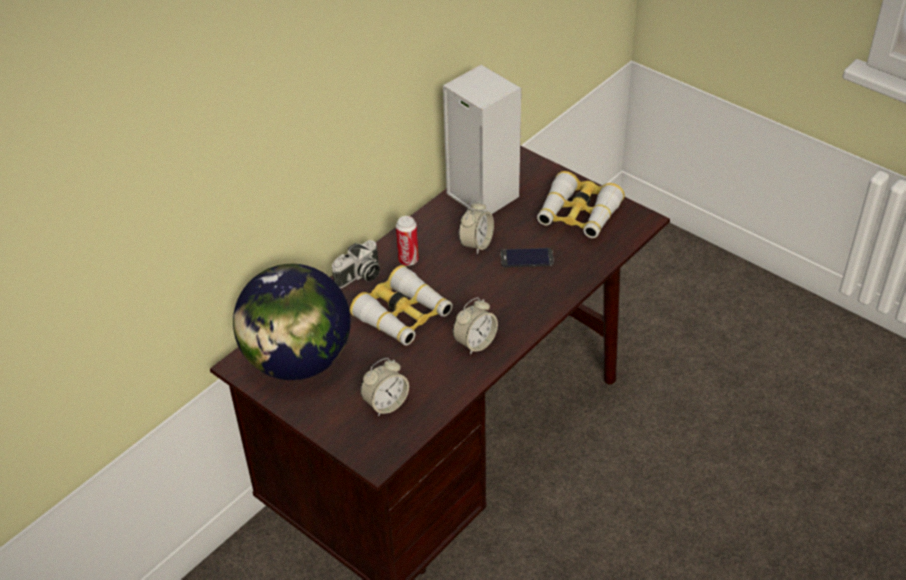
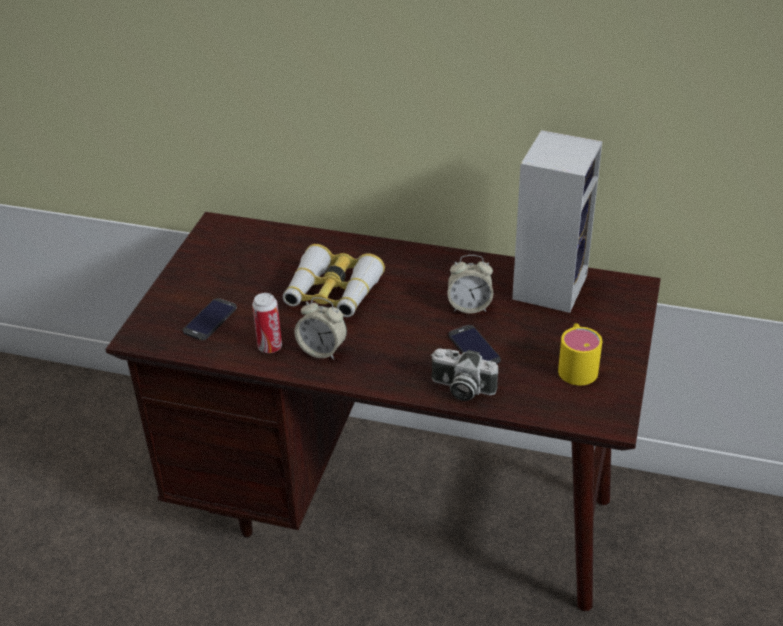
camera: 65 degrees right, 5 degrees down
globe [233,264,351,380] -> none
camera [332,240,380,288] -> camera moved to [431,348,499,401]
alarm clock [360,358,409,417] -> phone [183,298,237,340]
can [396,216,419,266] -> can moved to [252,293,282,353]
binoculars [537,171,625,238] -> yellow mug [558,323,602,385]

